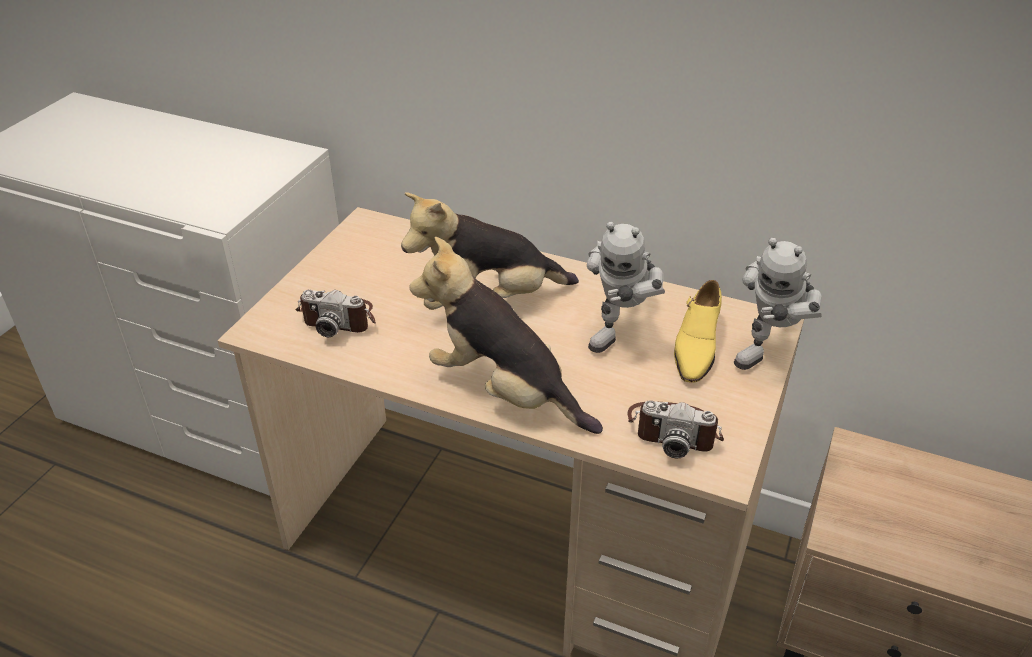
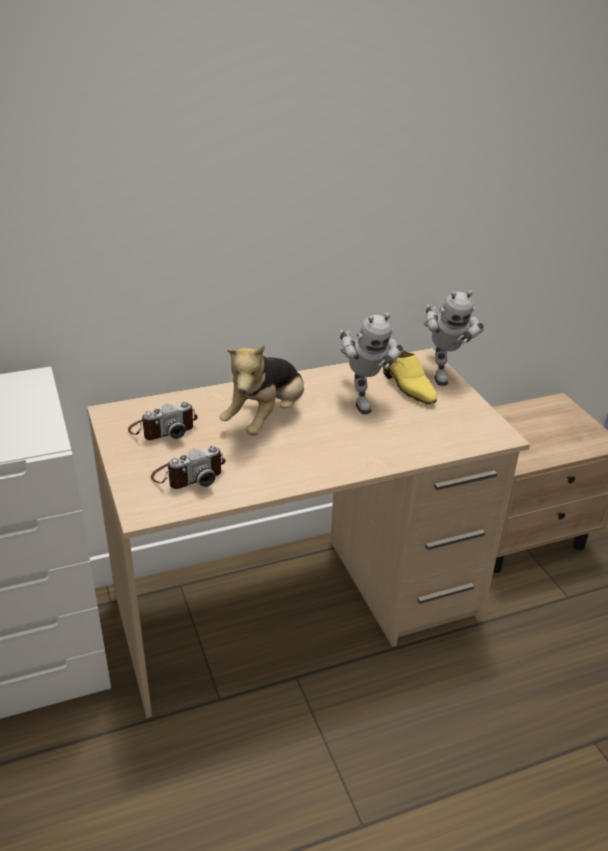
camera: 45 degrees left, 5 degrees down
plush toy [409,237,603,434] -> none
camera [627,400,724,459] -> camera moved to [128,402,198,440]

